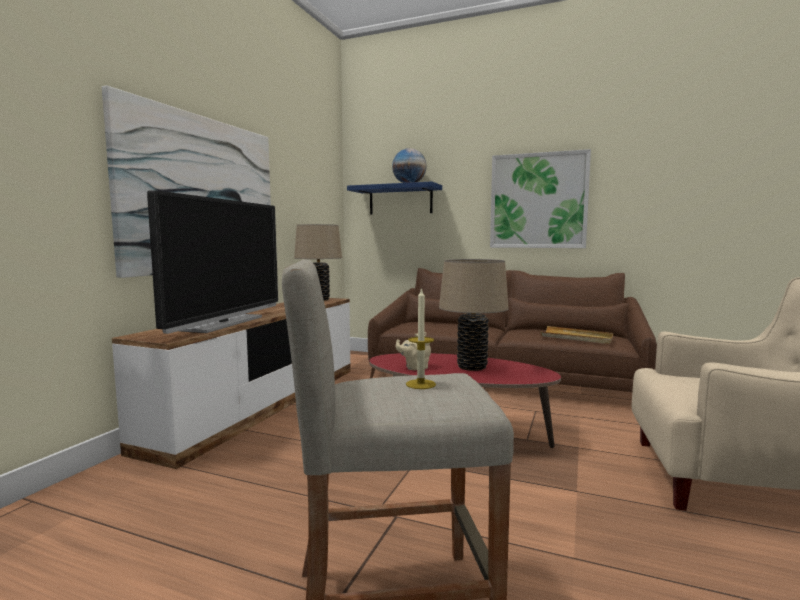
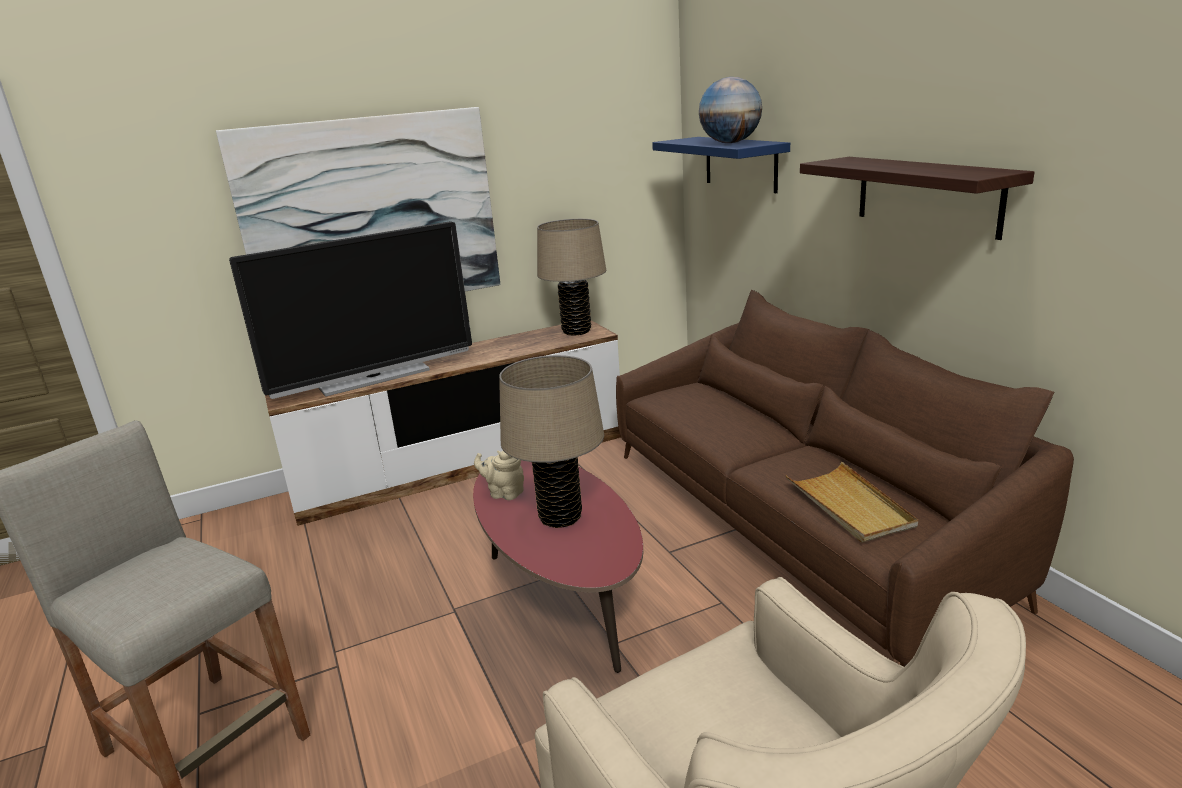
camera: 45 degrees right, 15 degrees up
candle [406,288,436,389] -> none
picture [490,149,591,248] -> shelf [800,157,1034,240]

